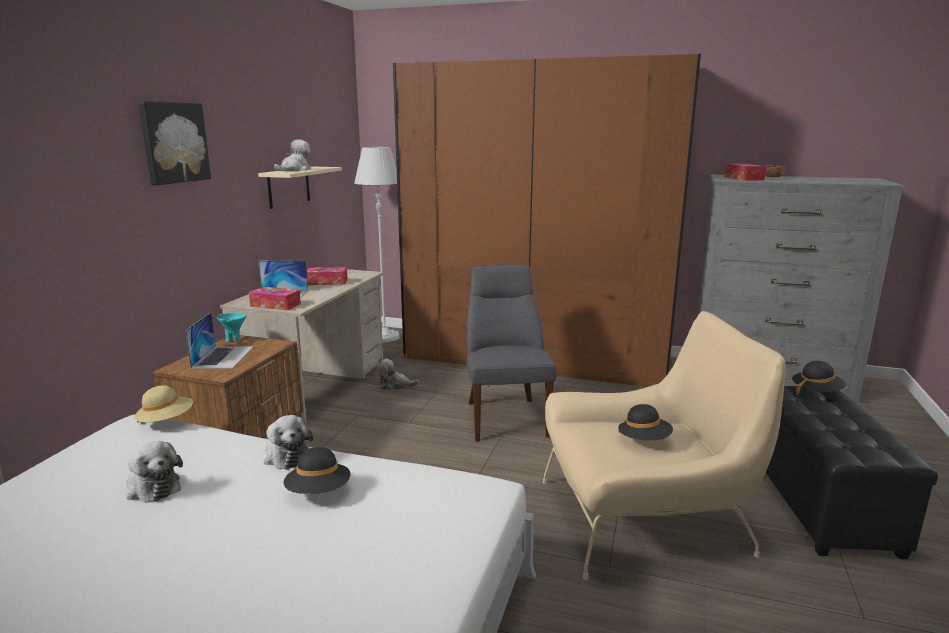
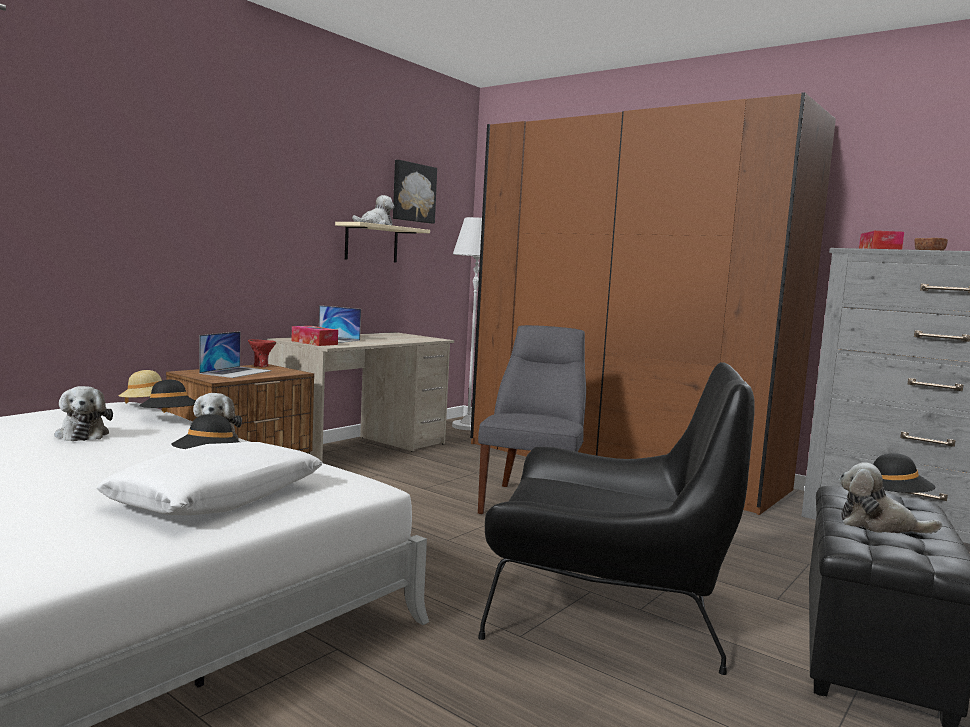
camera: 20 degrees right, 10 degrees down
picture [138,101,211,185] -> picture moved to [393,160,437,224]
turquoise bowl [217,312,246,342] -> red bowl [248,339,276,367]
tissue box [307,267,348,285] -> none
plush toy [376,359,419,391] -> plush toy moved to [839,462,942,534]
beige armchair [543,311,786,580] -> black armchair [478,362,755,675]
black hat [618,404,673,440] -> black hat moved to [139,380,195,413]
none -> white pillow [97,442,323,515]

